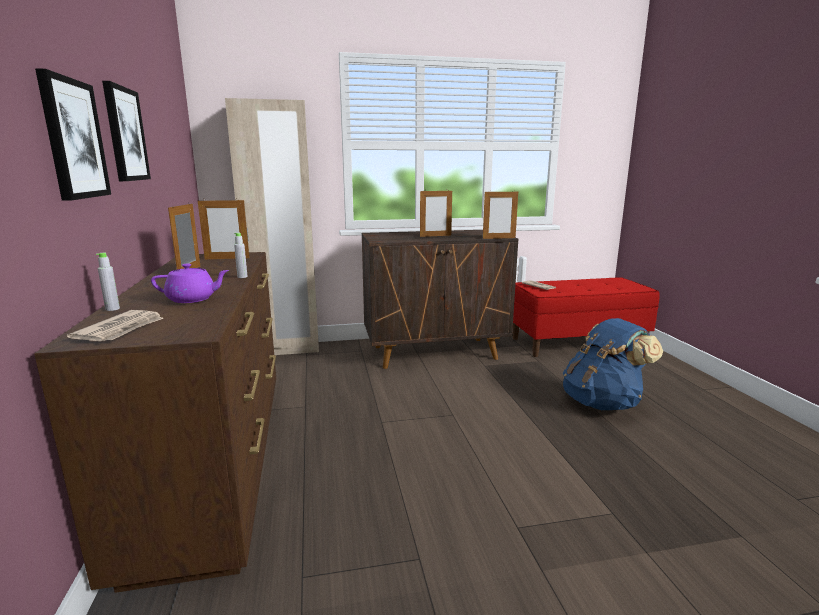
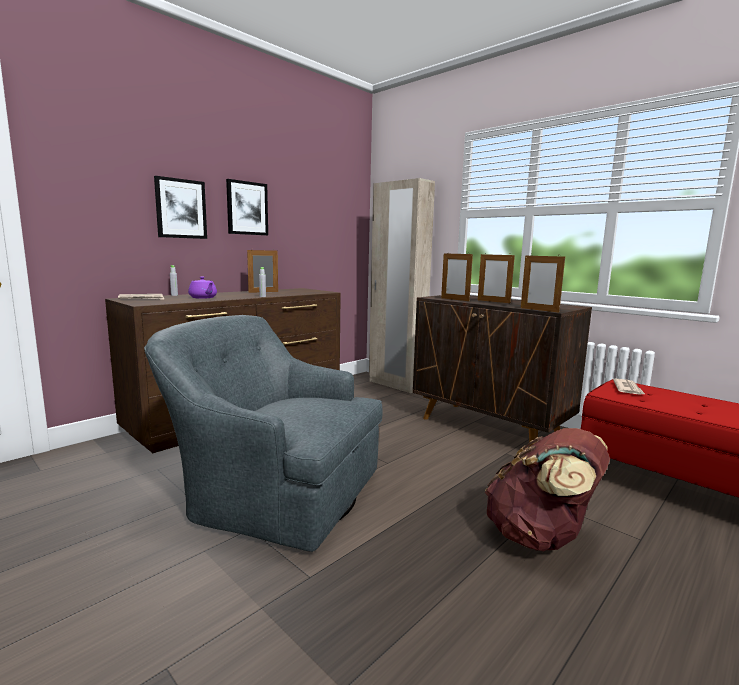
camera: 55 degrees right, 5 degrees down
picture frame [198,198,250,259] -> picture frame moved to [441,252,473,301]
blue backpack [563,318,663,410] -> brown backpack [485,428,610,551]
none -> grey armchair [144,315,383,552]

